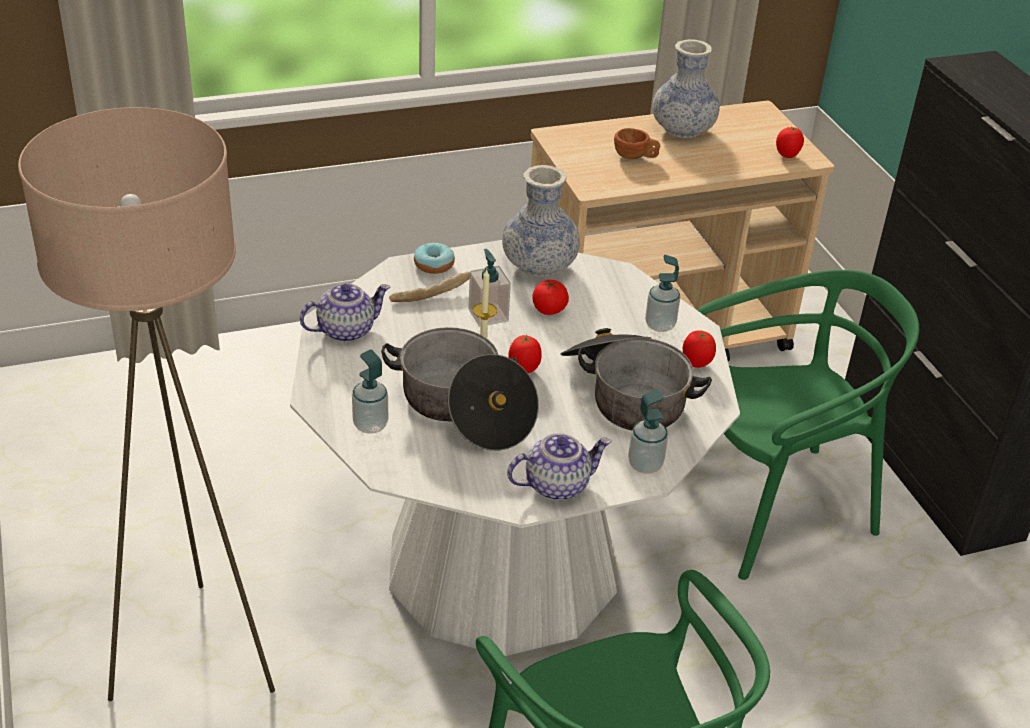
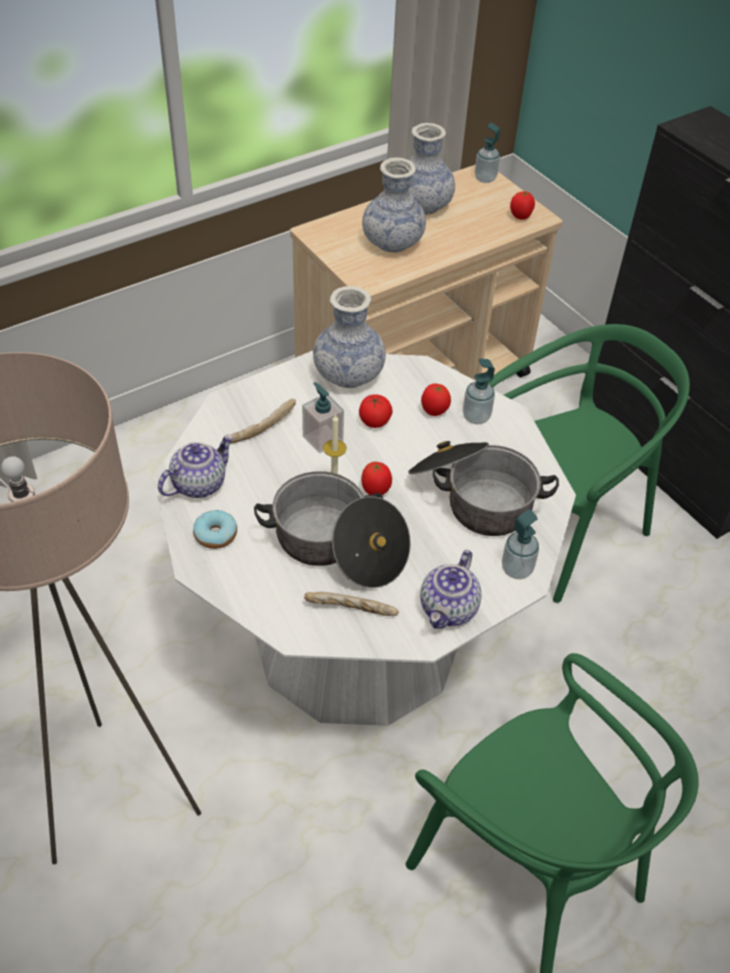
camera: 15 degrees left, 10 degrees up
soap dispenser [352,350,388,434] -> soap dispenser moved to [475,123,500,183]
donut [414,242,455,274] -> donut moved to [193,510,237,549]
teapot [507,433,612,500] -> teapot turned 150 degrees clockwise [420,550,482,629]
brown cup [614,128,660,160] -> vase [362,157,426,253]
tomato [683,330,716,368] -> tomato moved to [421,384,451,416]
none -> bread [304,592,399,616]

